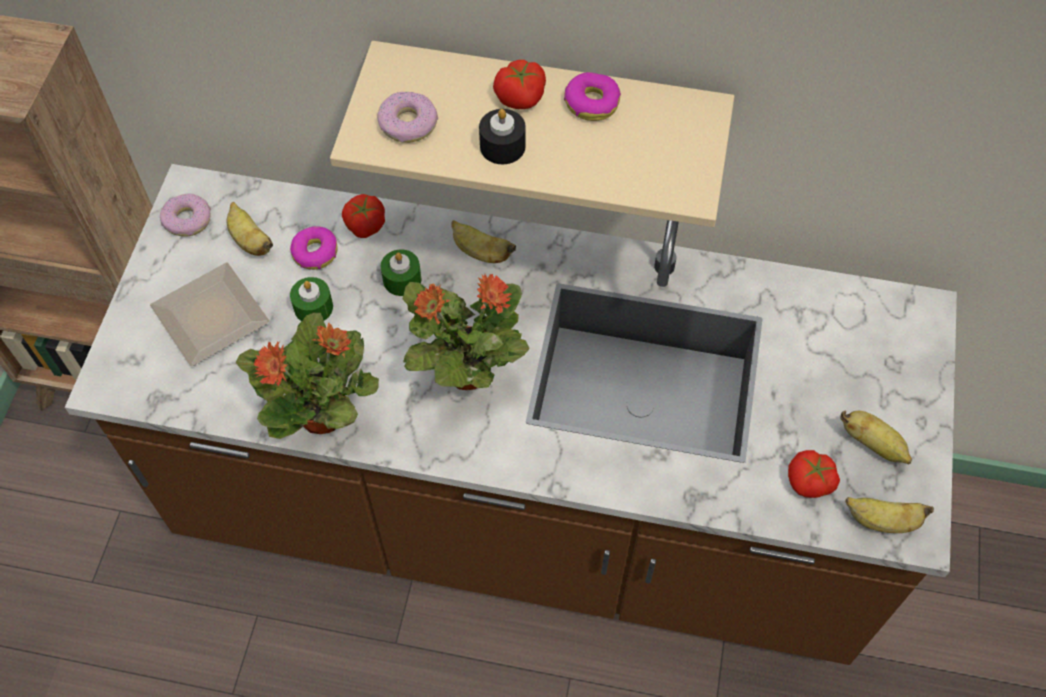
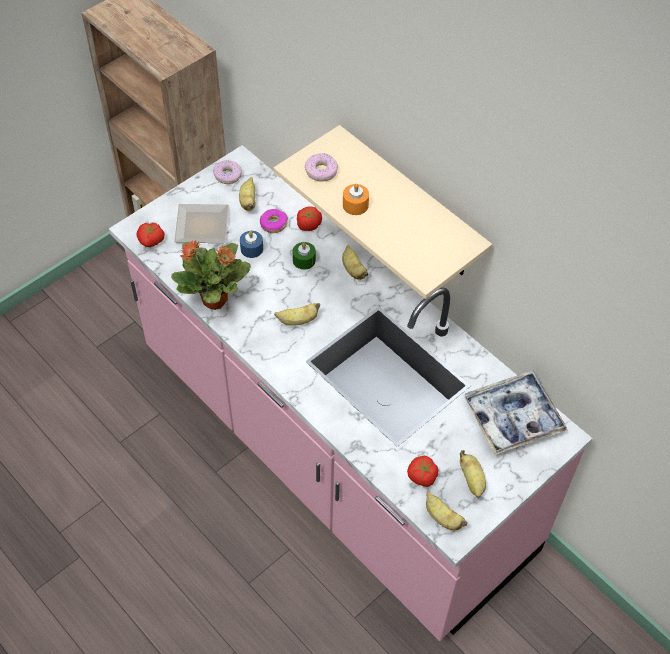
camera: 35 degrees right, 5 degrees down
brown counter [65,164,957,665] -> pink counter [109,145,592,641]
green candle [290,277,333,321] -> blue candle [240,231,263,258]
potted plant [402,274,530,390] -> banana [274,303,320,326]
black candle [479,109,526,164] -> orange candle [343,184,369,215]
tomato [493,60,546,109] -> tomato moved to [137,223,164,247]
donut [564,72,621,121] -> none
none -> tray [464,370,568,455]

